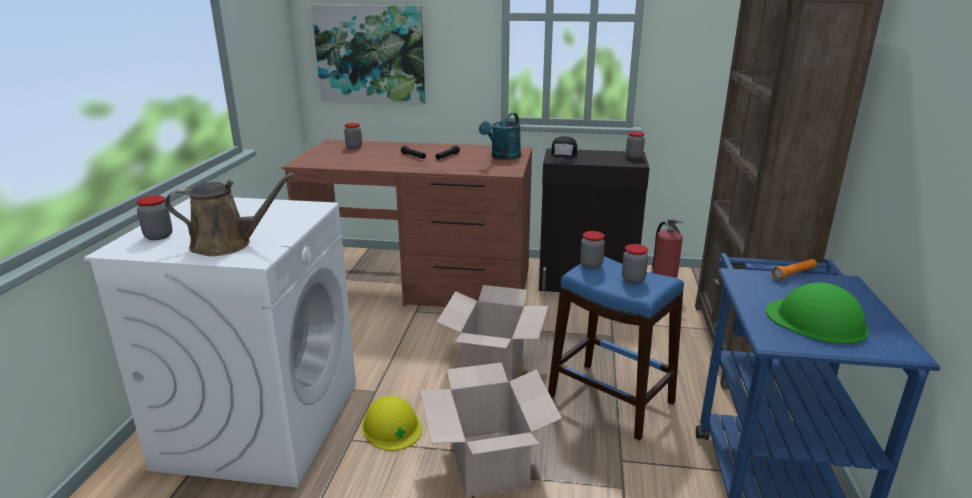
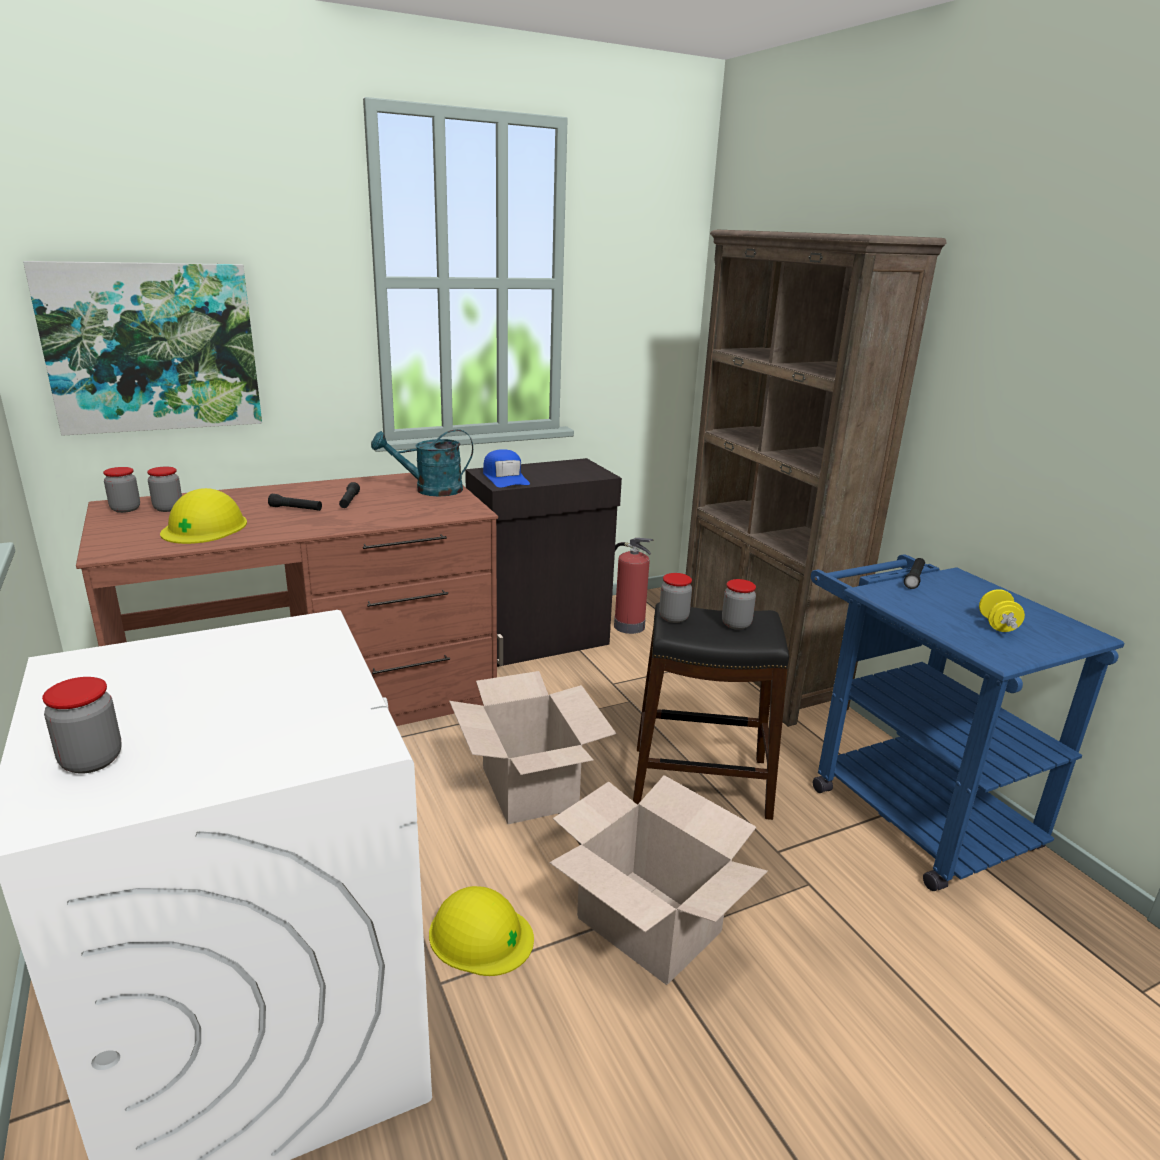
camera: 35 degrees left, 0 degrees up
brown watering can [165,173,295,256] -> none
turquoise watering can [479,113,521,160] -> turquoise watering can turned 75 degrees clockwise [371,429,473,496]
blue stool [548,256,684,441] -> black stool [633,602,789,820]
black cap [549,136,577,163] -> blue cap [483,449,530,488]
jar [626,131,645,159] -> jar moved to [103,467,140,513]
green hard hat [766,283,869,344] -> yellow dumbbell [979,589,1025,632]
orange flashlight [771,259,817,280] -> black flashlight [904,558,925,589]
none -> yellow hard hat [160,488,247,544]

